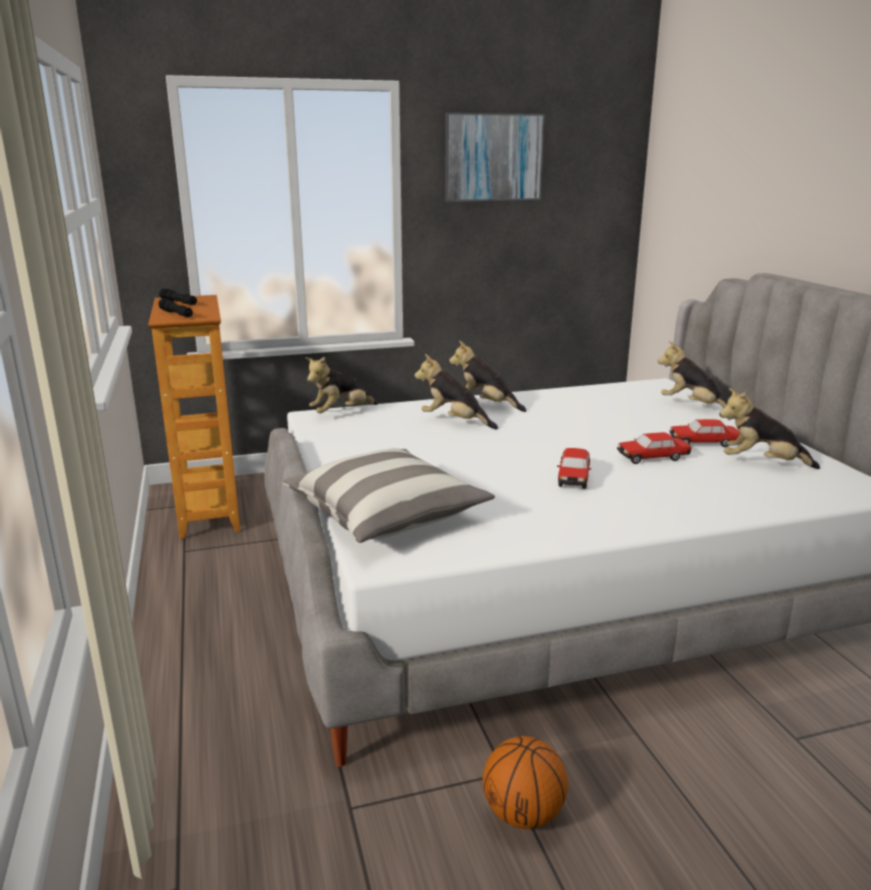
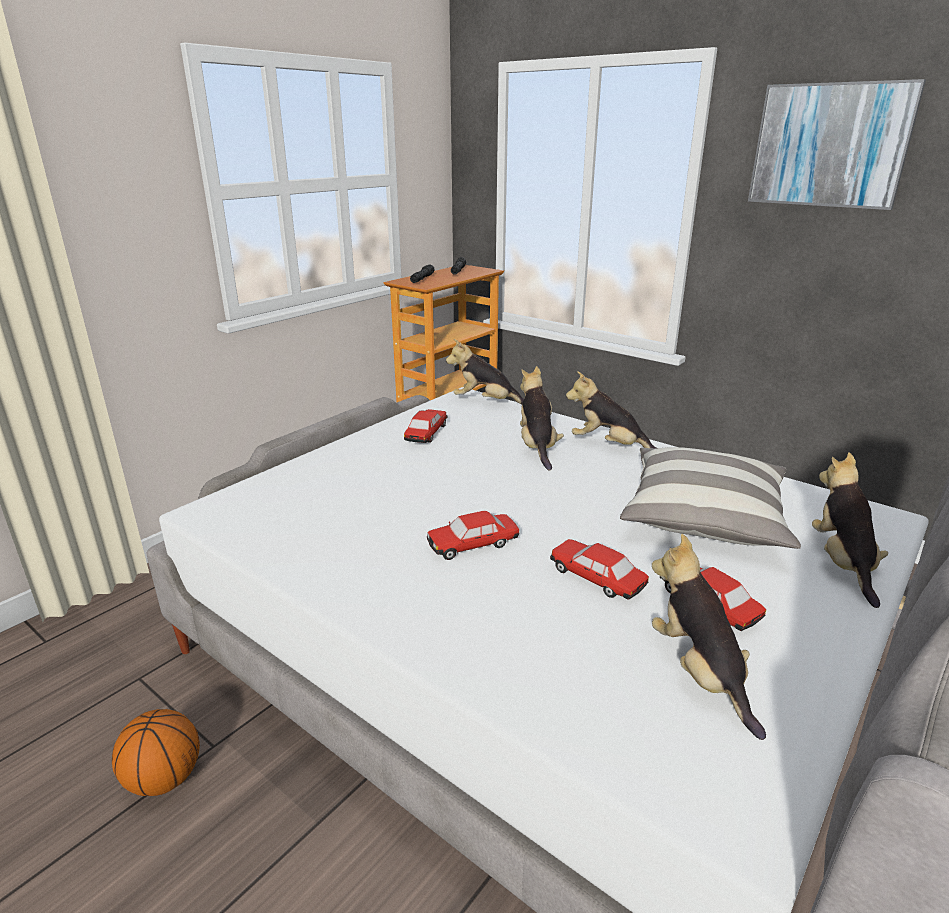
camera: 55 degrees right, 5 degrees up
pillow [282,449,495,543] -> pillow moved to [620,447,801,549]
plush toy [449,341,527,412] -> plush toy turned 60 degrees counterclockwise [566,371,656,448]
none -> toy car [404,409,447,443]

